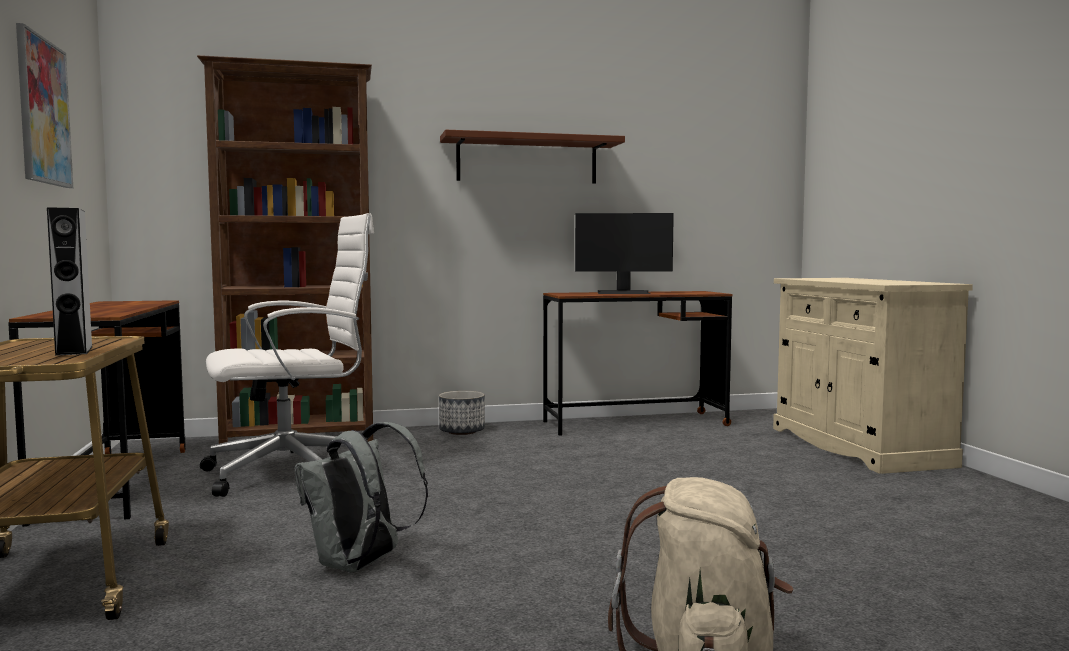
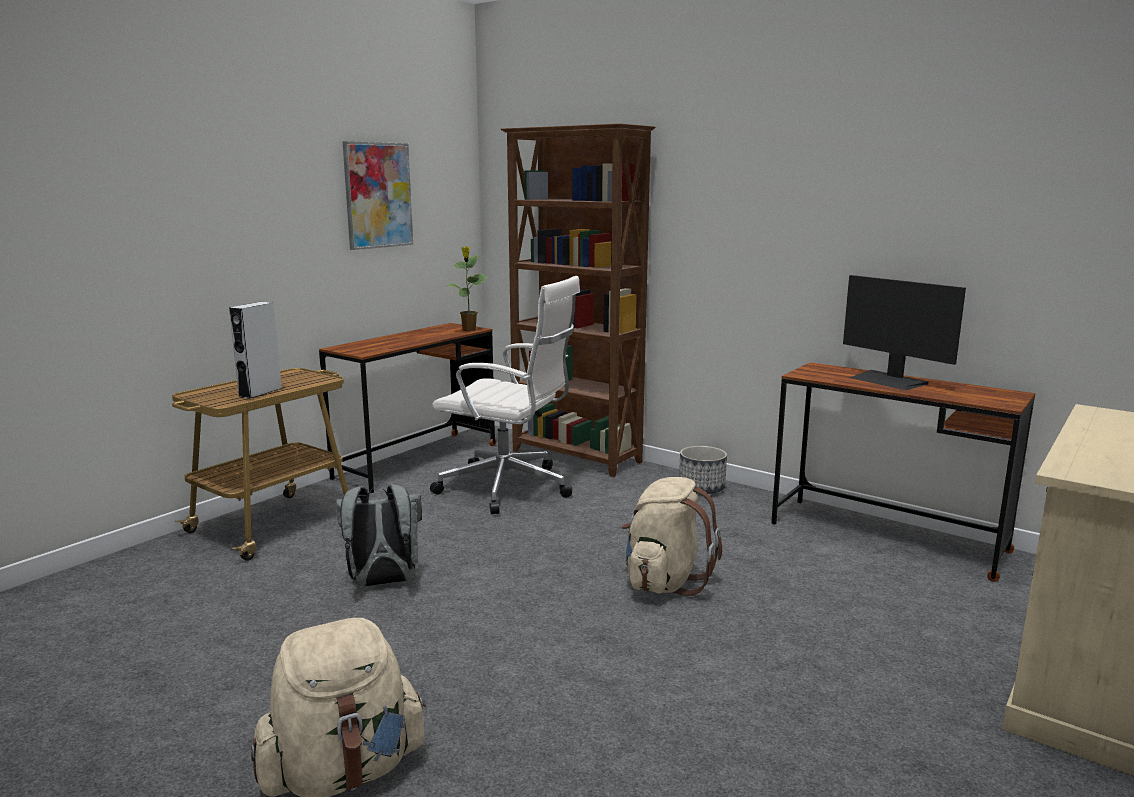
camera: 50 degrees right, 10 degrees up
brown shelf [440,130,625,184] -> none
none -> potted plant [447,246,488,331]
none -> beige backpack [622,477,722,596]

